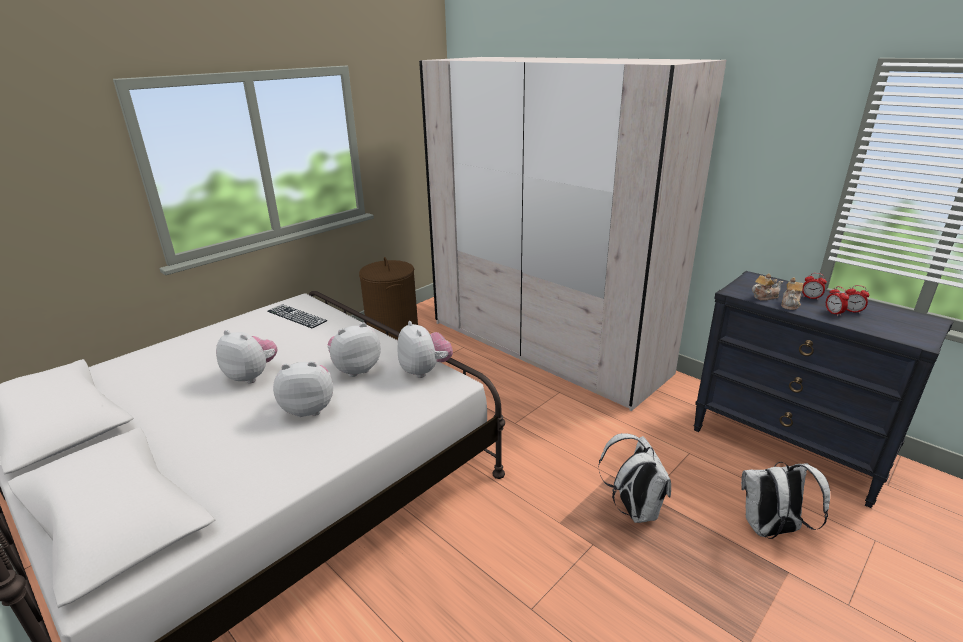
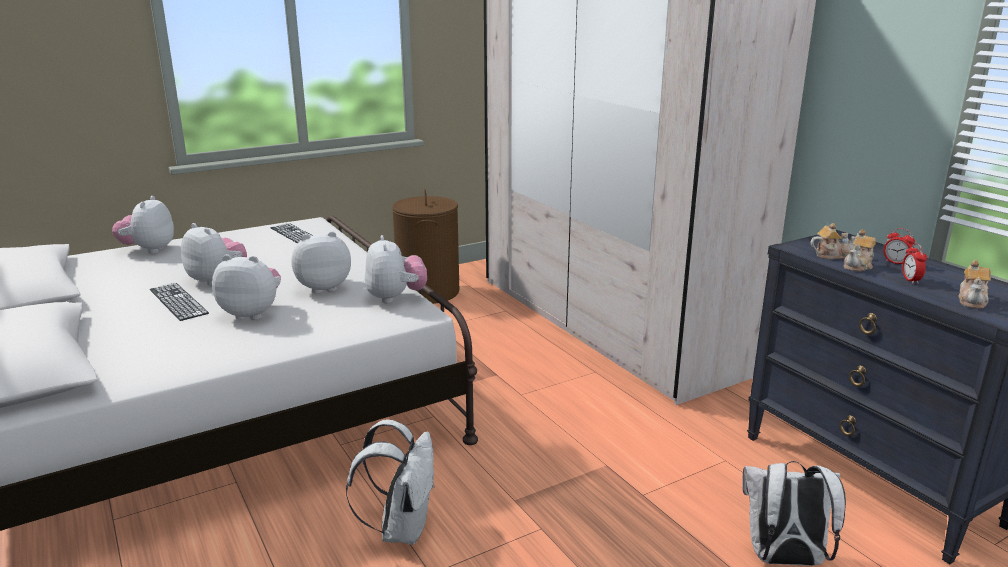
camera: 15 degrees right, 5 degrees down
white backpack [598,433,671,523] -> white backpack moved to [346,419,435,545]
alarm clock [846,285,870,314] -> none
none -> plush toy [112,196,174,254]
none -> keyboard [150,283,209,321]
none -> teapot [958,260,991,309]

